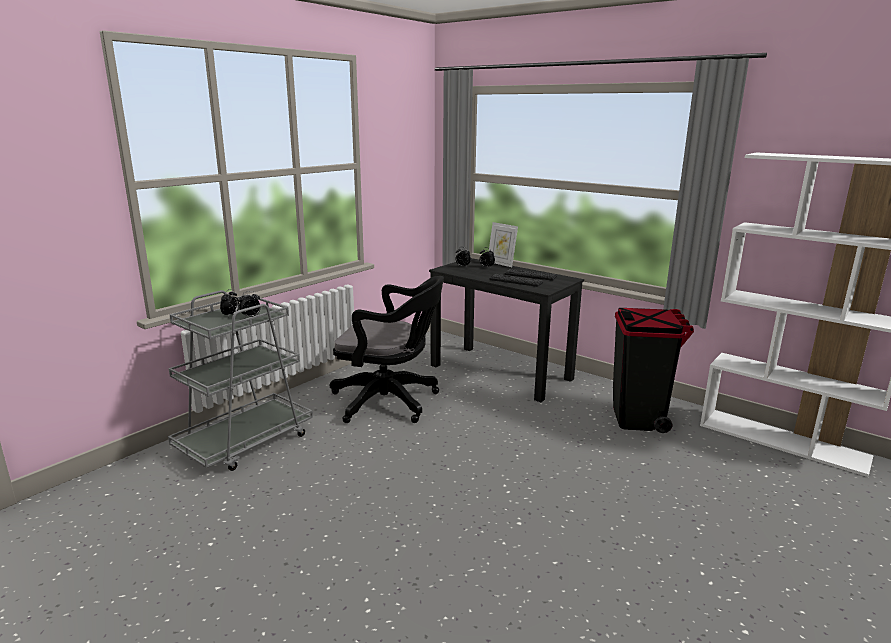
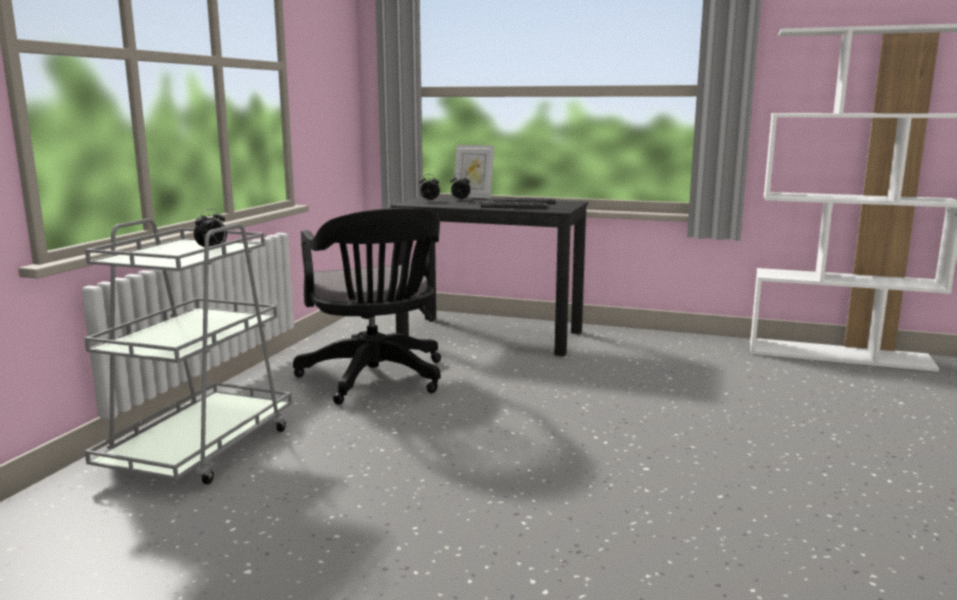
camera: 20 degrees left, 5 degrees down
alarm clock [220,289,239,317] -> none
black office chair [330,276,444,423] -> black office chair turned 75 degrees clockwise [293,208,441,404]
black trash can [613,308,694,433] -> none

